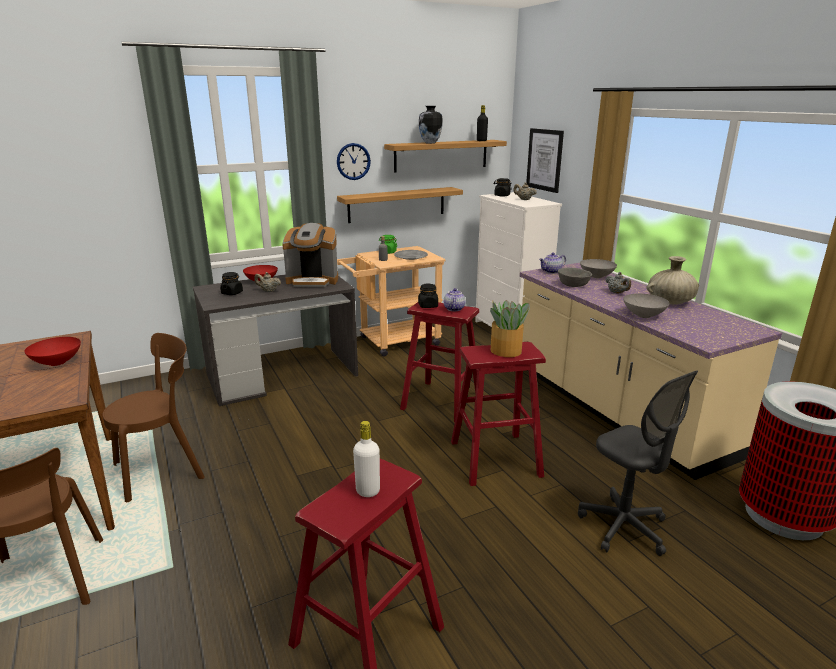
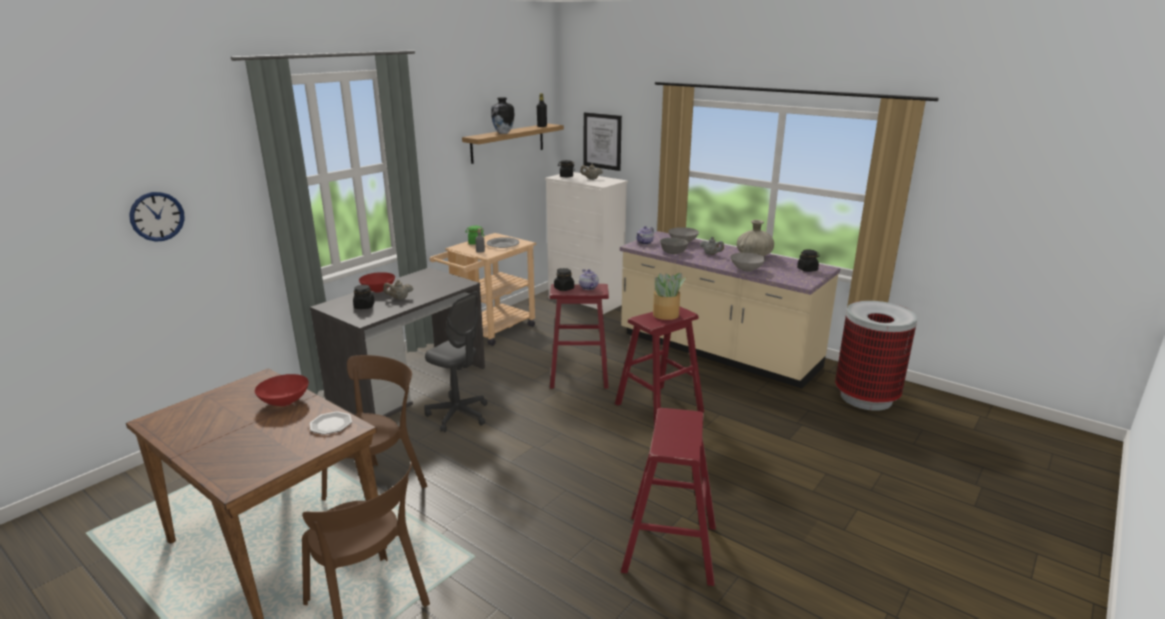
camera: 25 degrees left, 0 degrees up
coffee machine [282,223,338,287] -> none
wall clock [337,143,371,180] -> wall clock moved to [129,192,185,242]
shelf [337,187,463,223] -> none
white bottle [353,421,380,497] -> none
grey office chair [578,371,698,556] -> grey office chair moved to [424,291,488,432]
none -> plate [309,411,352,435]
none -> black jar [797,249,820,272]

